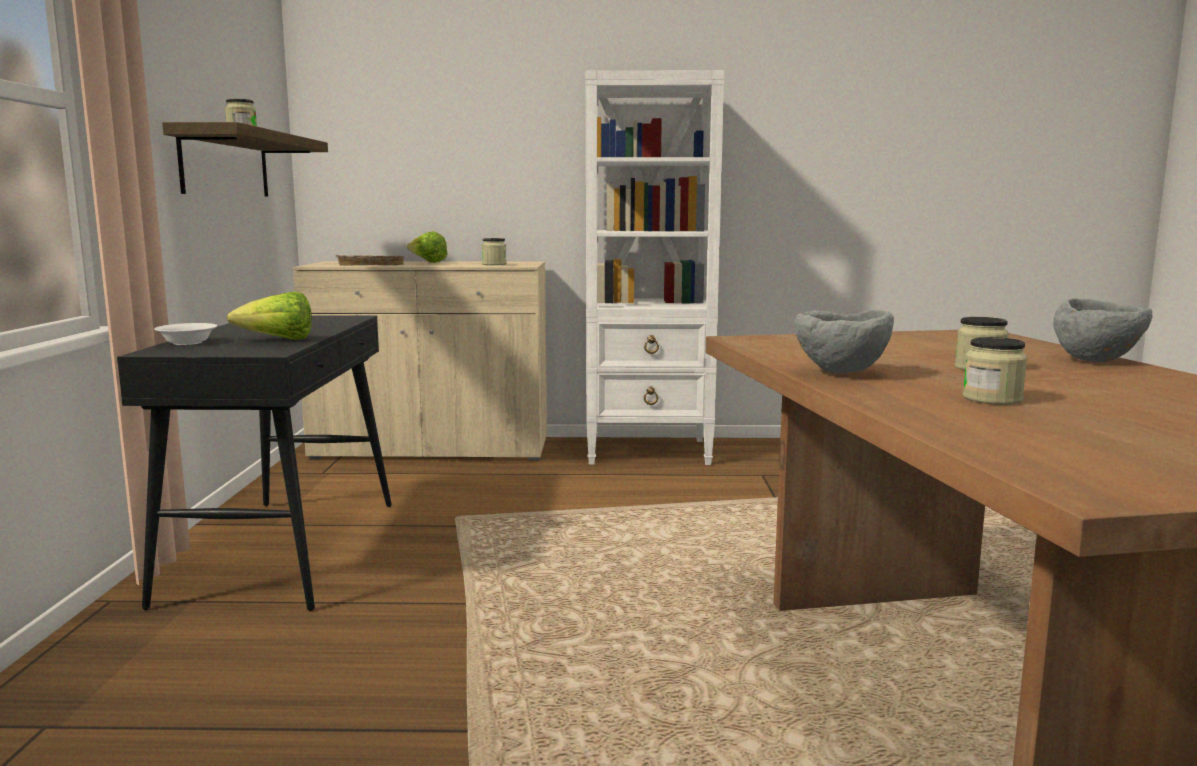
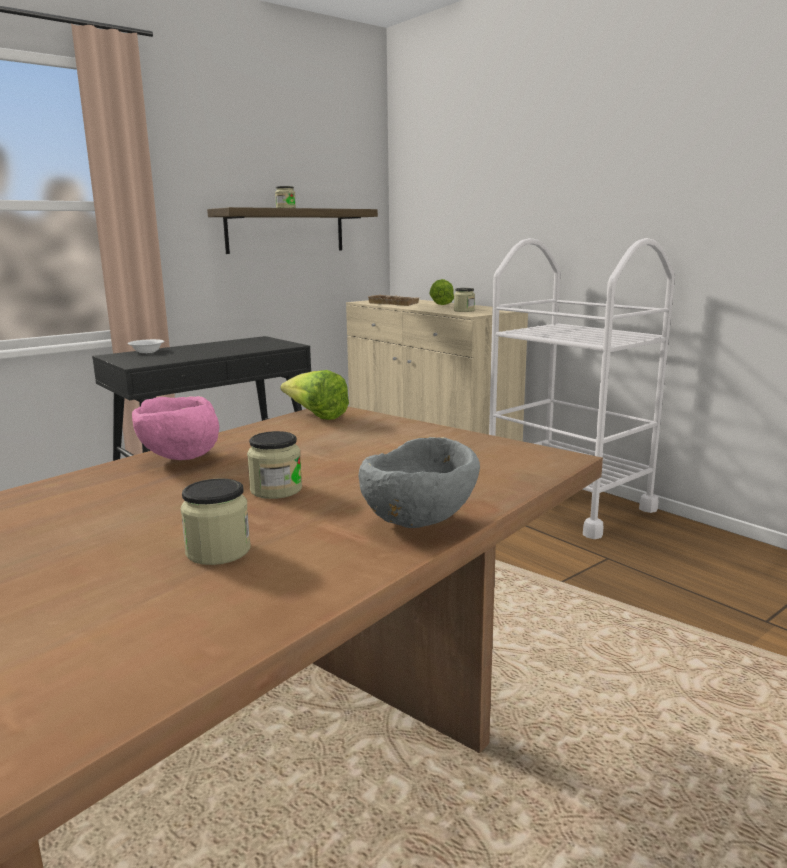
camera: 50 degrees right, 5 degrees up
lettuce [227,291,312,340] -> lettuce moved to [281,370,349,420]
white bookcase [585,70,725,465] -> white cart [489,238,675,539]
grey bowl [794,310,894,373] -> pink bowl [132,396,219,460]
jar [963,337,1027,405] -> jar moved to [181,479,251,565]

